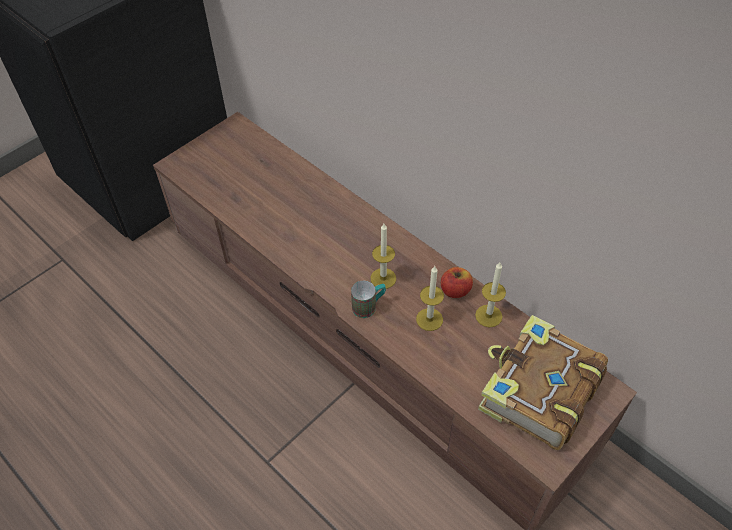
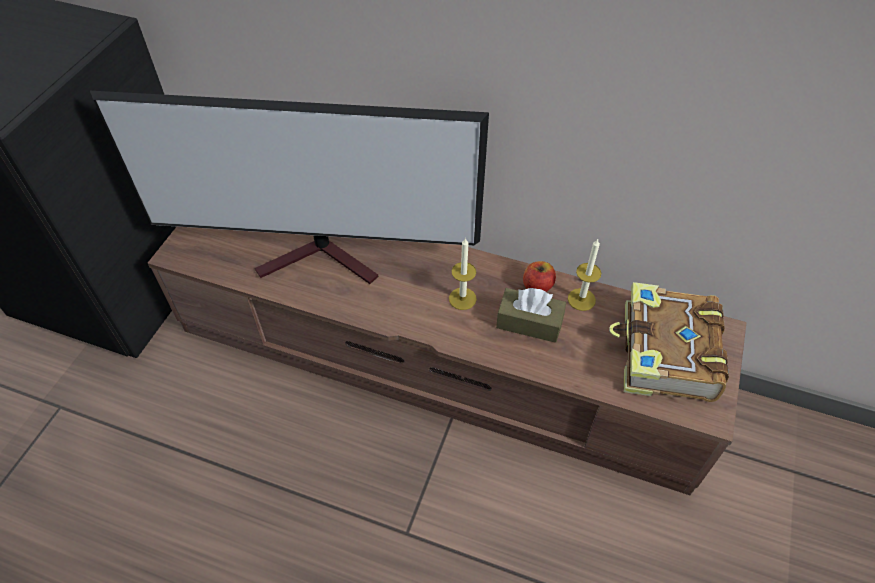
camera: 25 degrees left, 0 degrees up
mug [351,281,386,318] -> none
candle [416,266,444,331] -> brown tissue box [496,288,566,343]
none -> television [90,91,489,284]

